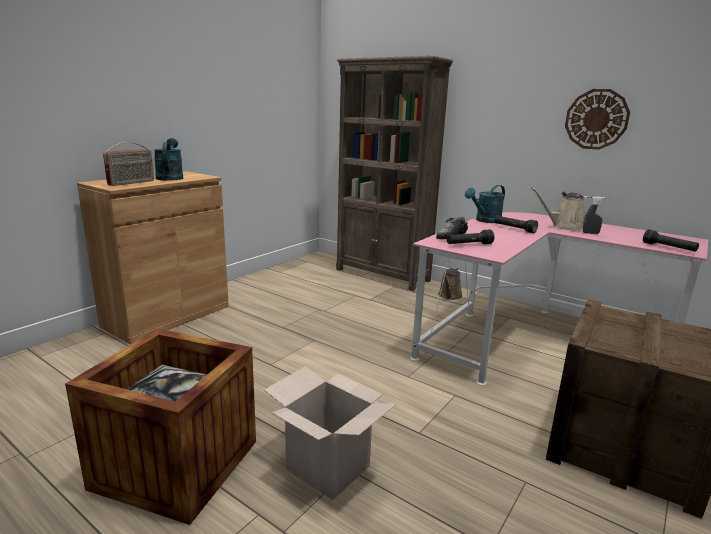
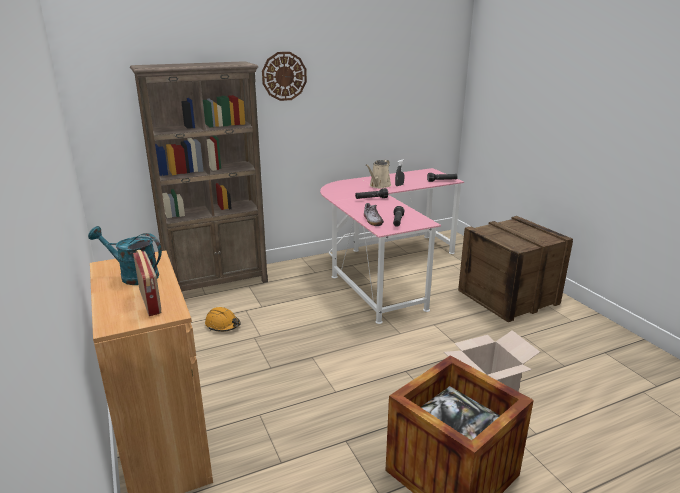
camera: 60 degrees left, 5 degrees up
brown watering can [438,267,463,300] -> none
turquoise watering can [465,185,505,223] -> none
wall clock [565,89,630,150] -> wall clock moved to [262,52,307,101]
none -> orange hard hat [205,307,241,332]

